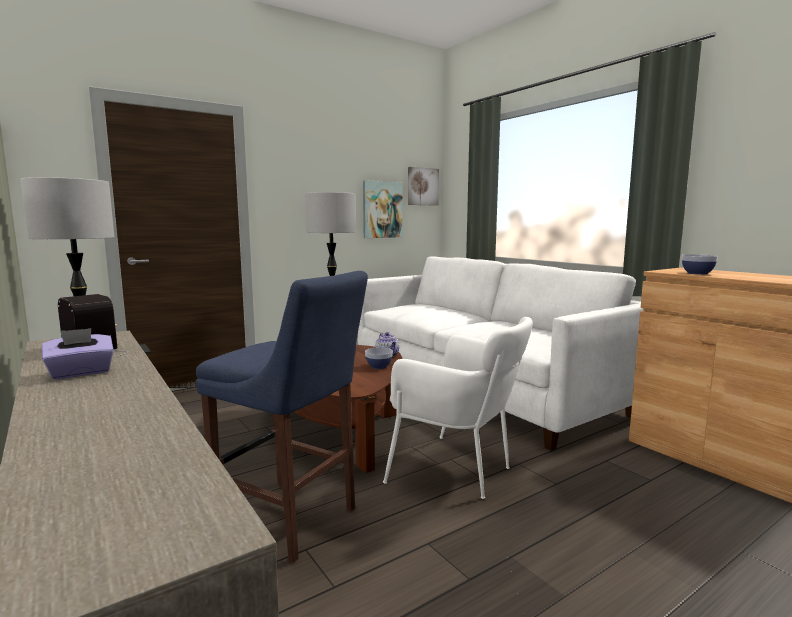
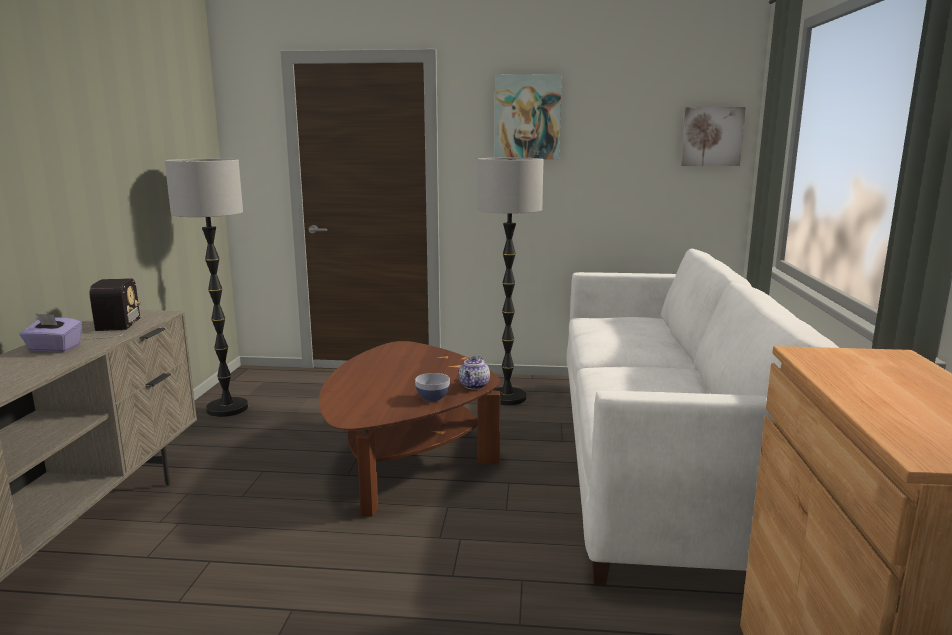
camera: 40 degrees right, 5 degrees up
blue stool [196,271,368,563] -> none
picture [363,180,403,238] -> picture moved to [495,74,562,159]
white armchair [383,317,533,499] -> none
bowl [682,254,718,275] -> none

